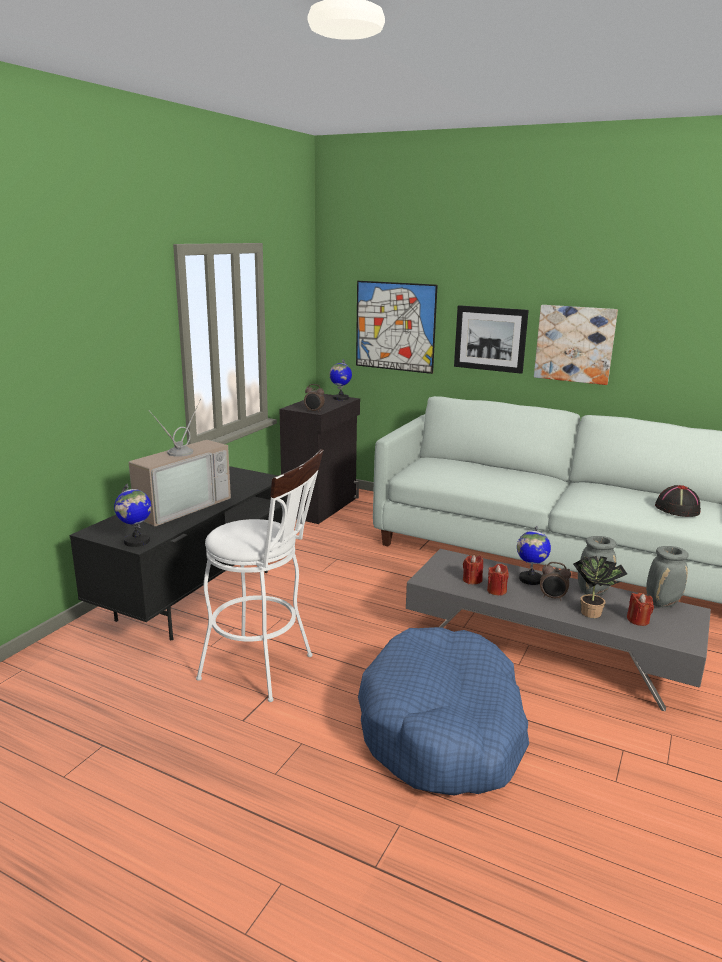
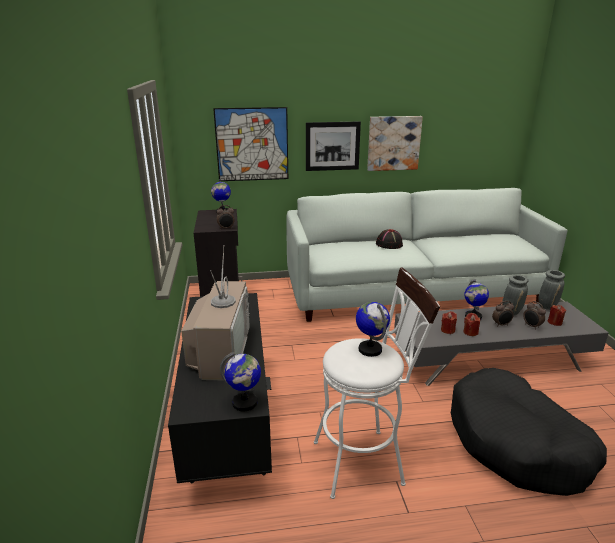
camera: 35 degrees left, 5 degrees up
blue dog bed [358,627,529,796] -> black dog bed [451,368,607,496]
potted plant [573,556,627,618] -> alarm clock [523,301,546,330]
black hat [655,485,701,517] -> black hat moved to [376,229,403,249]
none -> globe [356,302,390,357]

